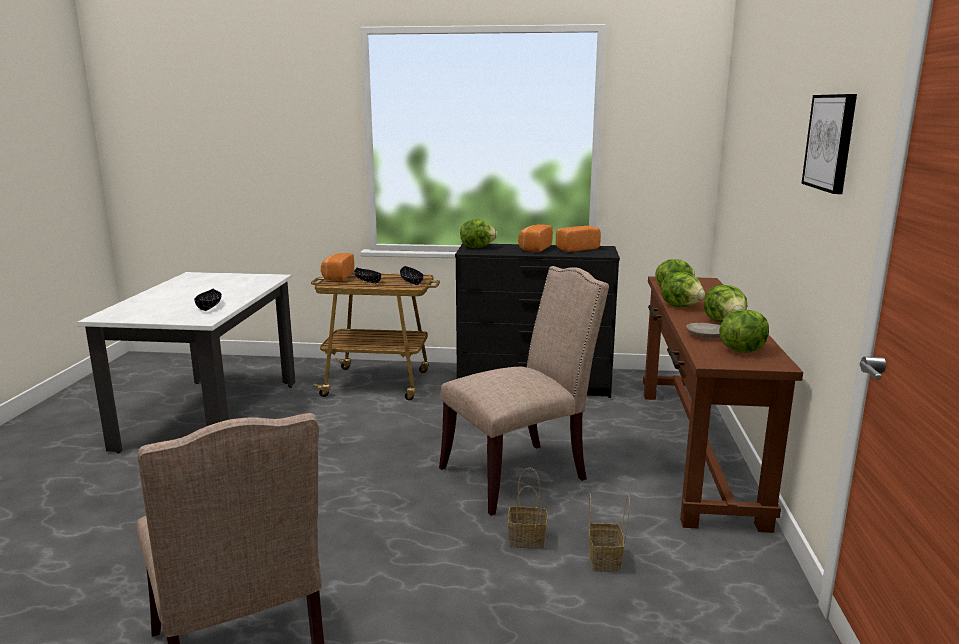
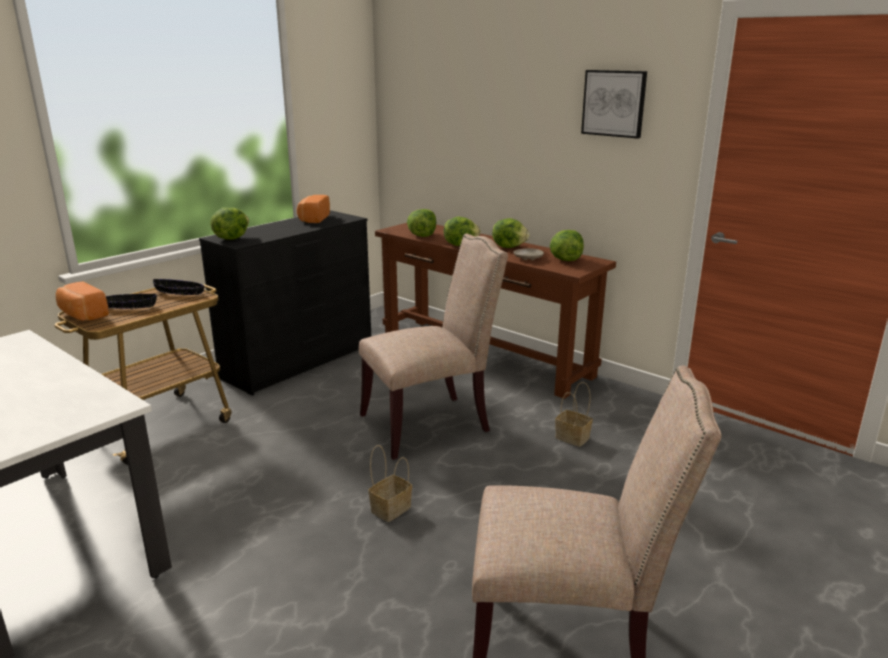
camera: 55 degrees left, 5 degrees up
black bowl [194,289,222,311] -> none
beige chair [439,266,609,516] -> beige chair turned 60 degrees clockwise [359,234,508,460]
basket [508,468,548,549] -> basket moved to [368,445,412,522]
bread [518,224,553,252] -> none

